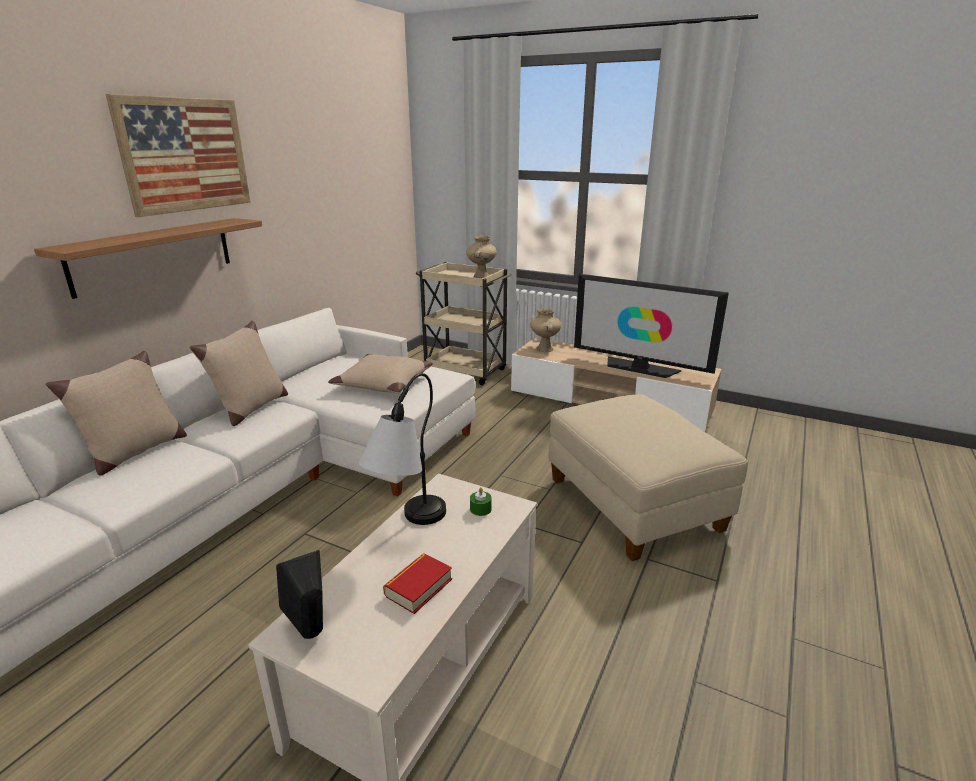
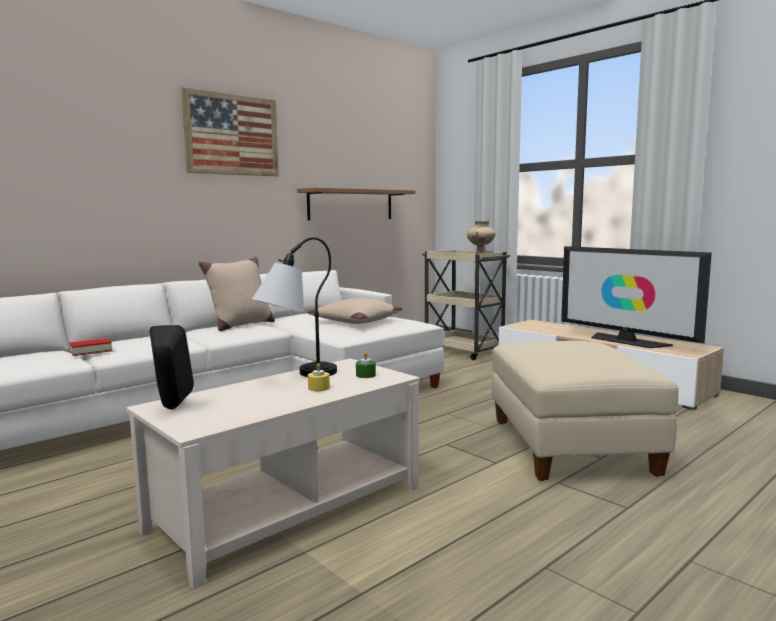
camera: 20 degrees right, 15 degrees down
shelf [34,218,262,299] -> shelf moved to [297,188,415,221]
beige pillow [46,351,187,476] -> none
book [383,553,452,614] -> book moved to [69,338,112,356]
beige vase [530,309,561,352] -> none
none -> yellow candle [308,363,330,391]

